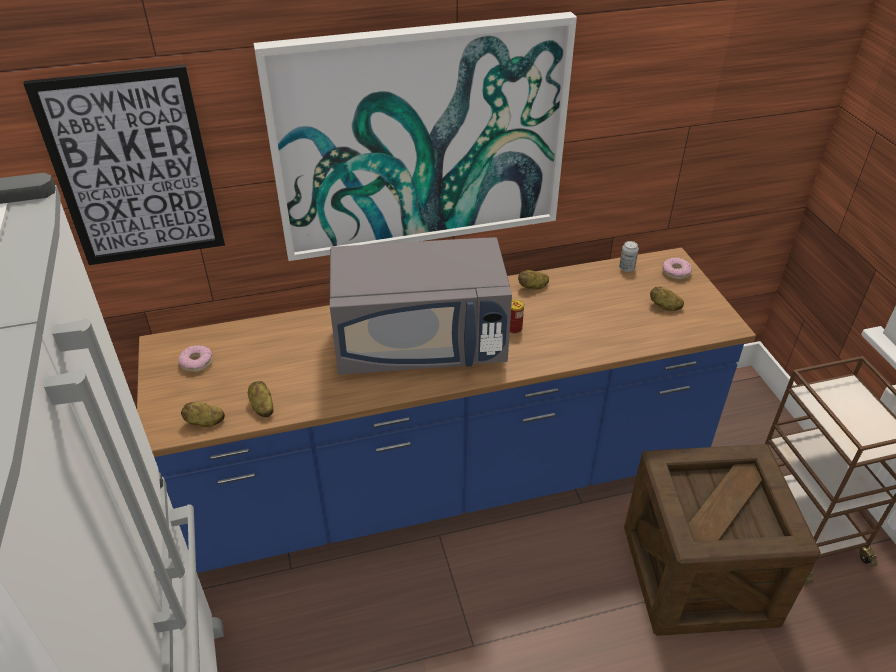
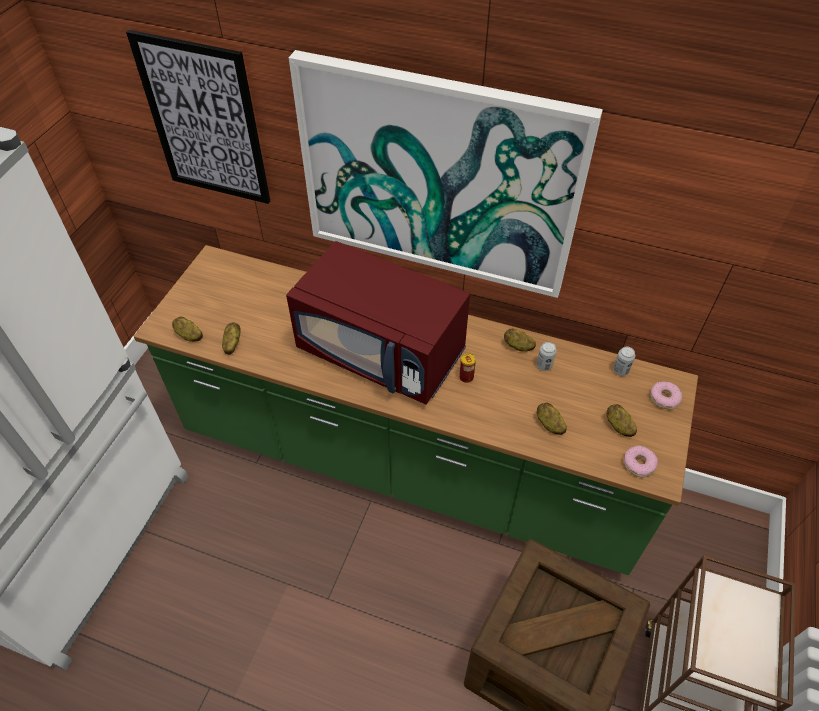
camera: 35 degrees right, 10 degrees up
blue counter [137,247,756,573] -> green counter [134,245,698,575]
donut [178,345,213,372] -> donut moved to [624,446,658,477]
grey microwave [330,237,512,375] -> red microwave [286,241,470,405]
none -> can [537,342,557,371]
none -> potato [537,403,567,435]

